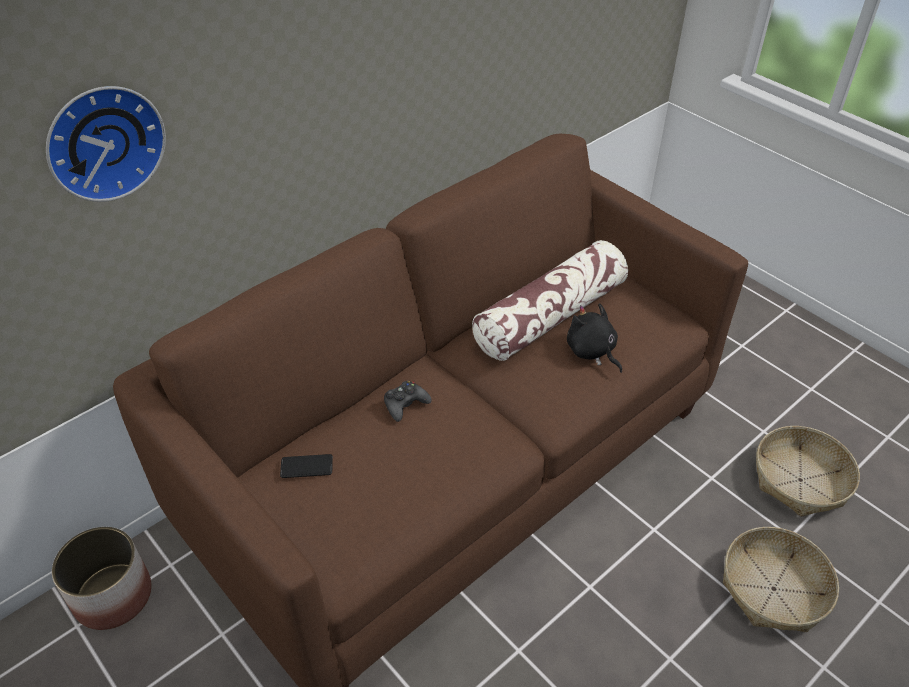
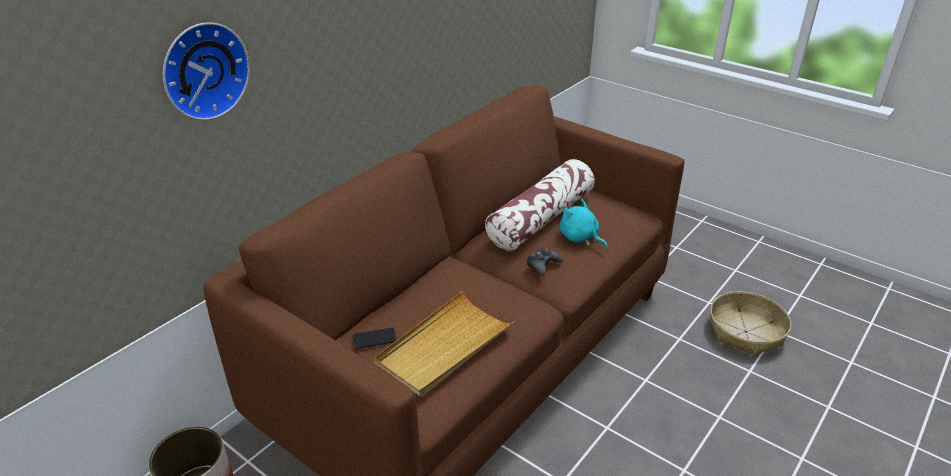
camera: 10 degrees left, 10 degrees down
black game controller [384,381,432,422] -> black game controller moved to [527,247,563,276]
black plush toy [567,303,622,373] -> turquoise plush toy [560,199,608,248]
basket [723,527,839,632] -> none
none -> beige tray [374,291,515,397]

